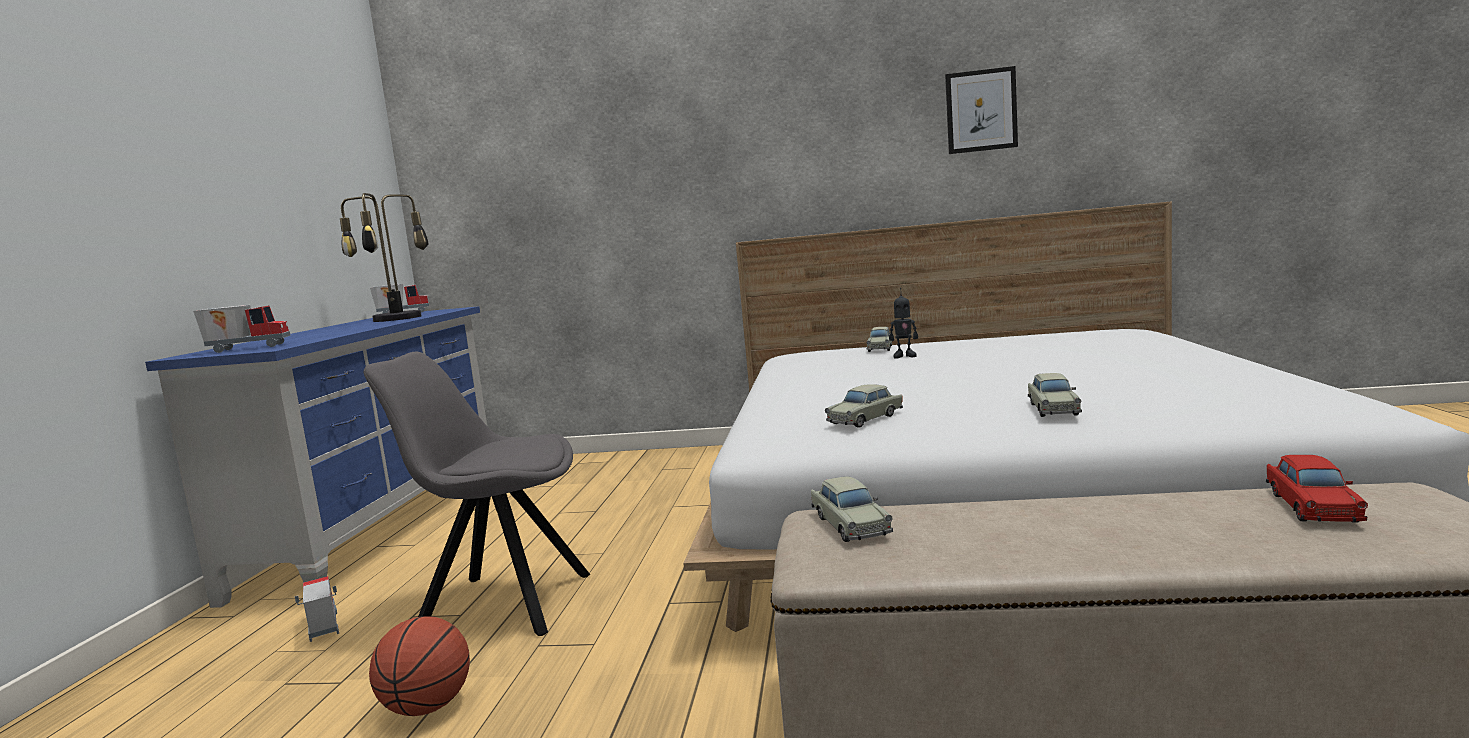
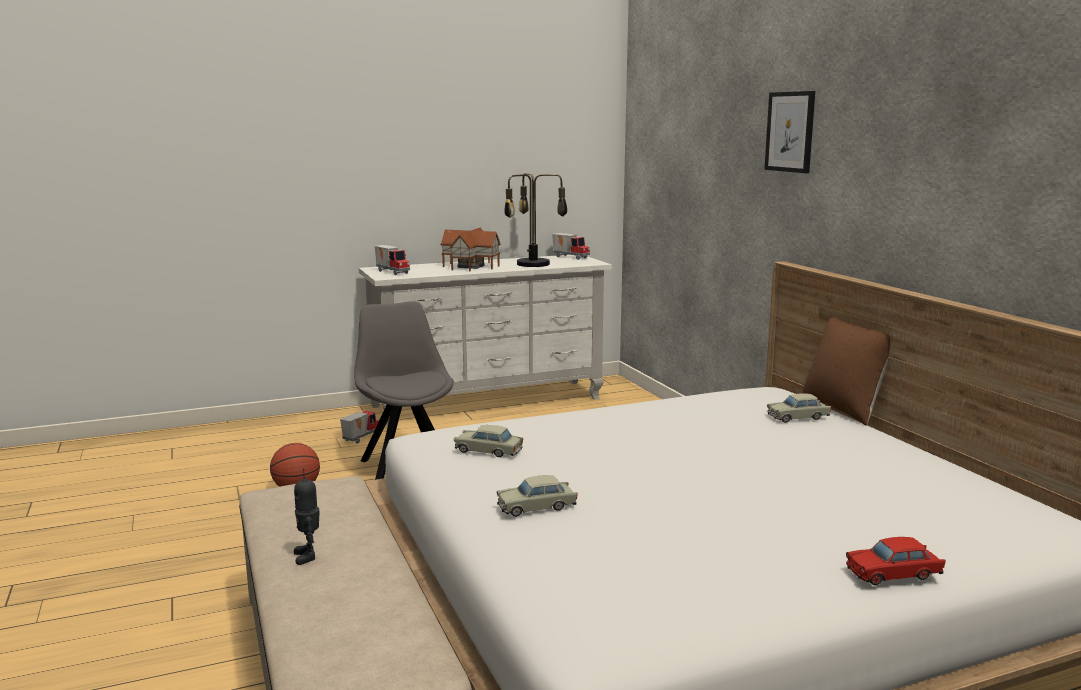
camera: 60 degrees right, 5 degrees up
blue dresser [145,306,487,608] -> white dresser [359,255,612,427]
beige toy car [811,476,893,542] -> none
toy robot [889,288,918,358] -> toy robot moved to [294,468,319,565]
picture [945,66,1018,154] -> picture moved to [764,91,815,173]
red toy car [1266,455,1368,523] -> red toy car moved to [846,537,946,585]
none -> toy house [440,228,501,271]
none -> brown pillow [802,317,890,425]

